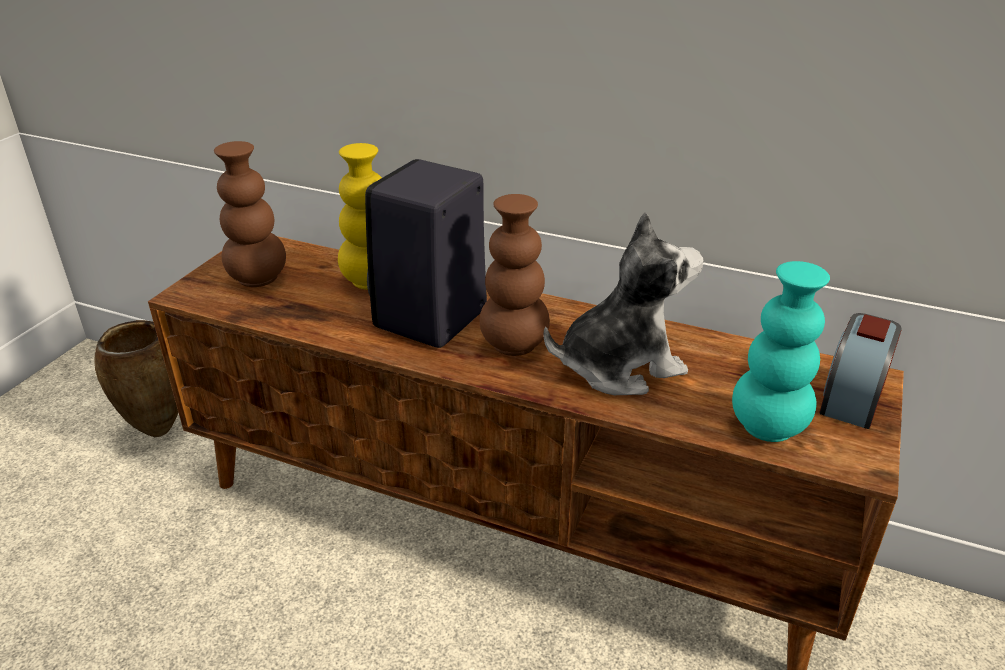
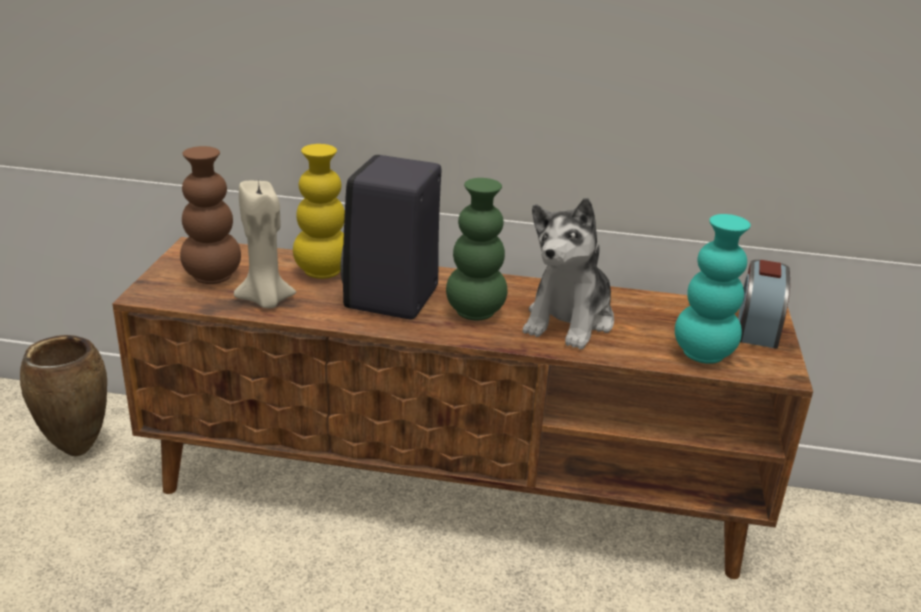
camera: 15 degrees left, 5 degrees down
brown vase [480,194,550,356] -> green vase [446,178,507,320]
plush toy [543,212,703,395] -> plush toy turned 150 degrees clockwise [523,198,614,350]
none -> beige candle [234,181,296,308]

